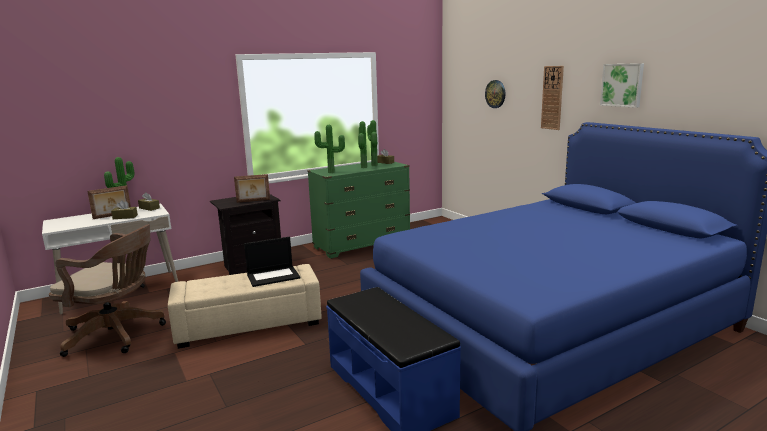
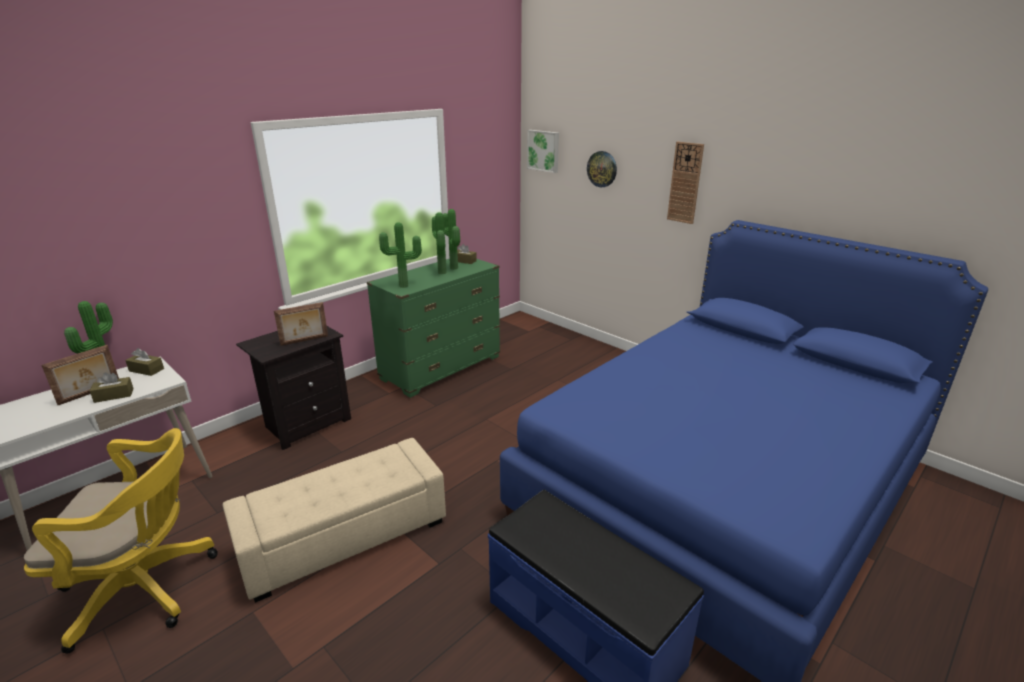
camera: 15 degrees left, 10 degrees up
brown office chair [49,224,166,357] -> yellow office chair [24,428,218,654]
laptop [244,237,301,287] -> none
picture [600,63,644,108] -> picture moved to [527,130,559,173]

